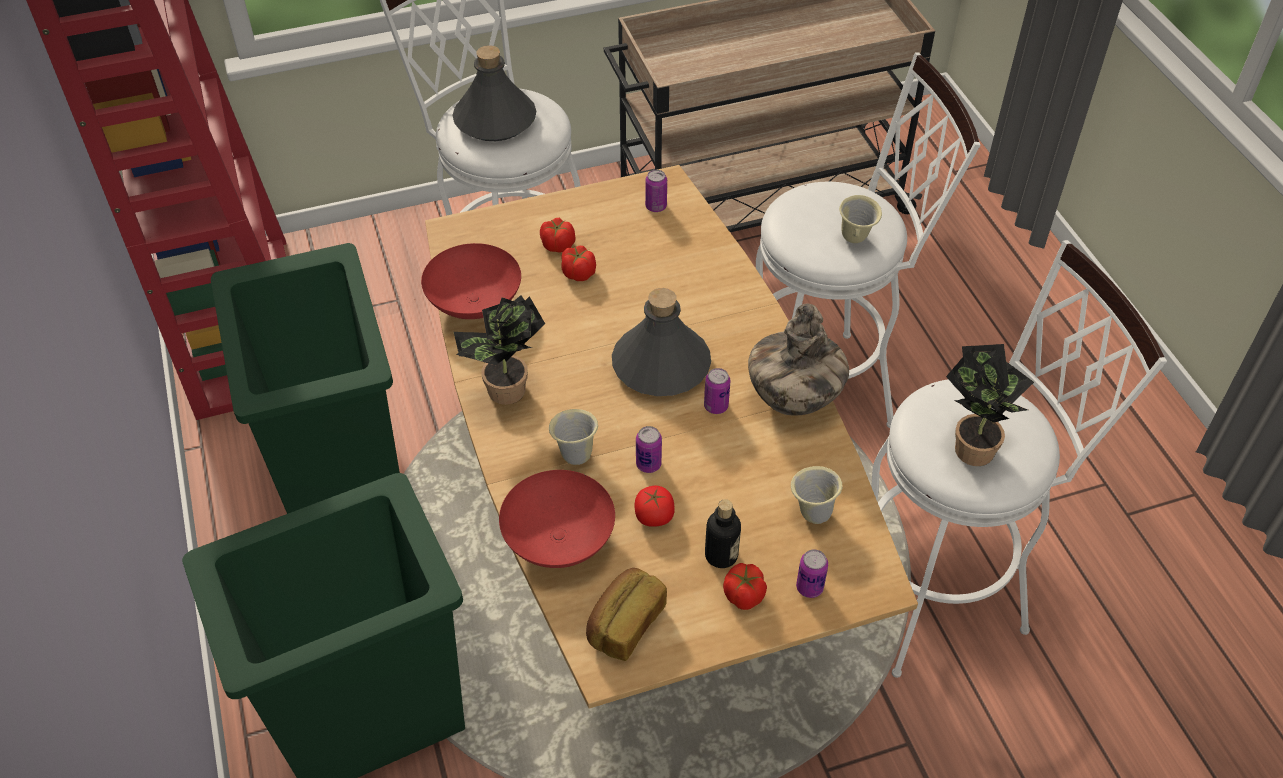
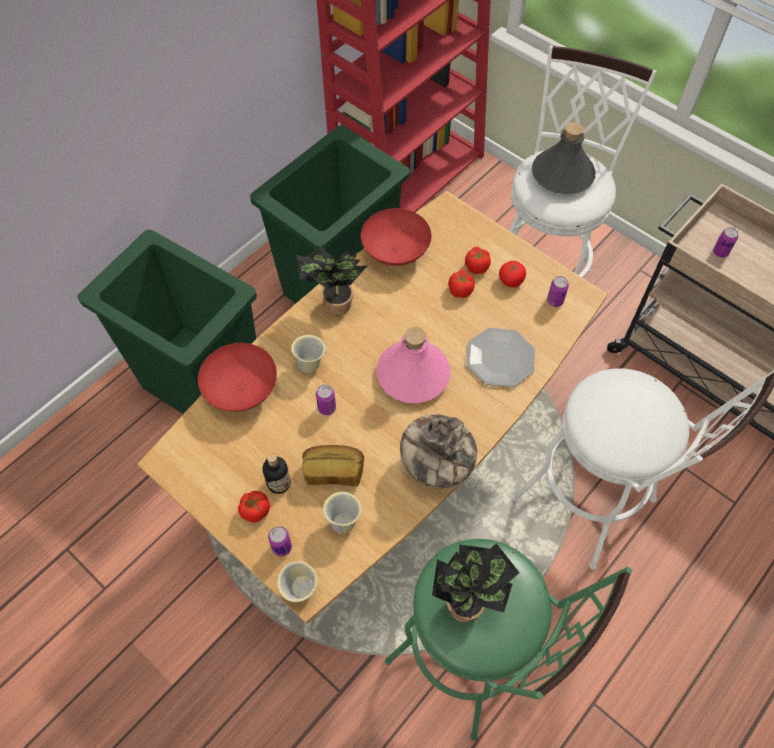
camera: 60 degrees right, 10 degrees up
bread [586,568,667,661] -> bread moved to [302,445,364,486]
grey bottle [612,288,711,396] -> pink bottle [376,327,450,403]
tomato [635,486,675,527] -> tomato moved to [499,261,526,287]
can [704,368,731,414] -> can moved to [713,227,738,258]
beige mug [839,195,882,243] -> beige mug moved to [277,561,317,602]
white stool [871,240,1167,678] -> green stool [385,539,632,741]
none -> plate [466,328,535,387]

